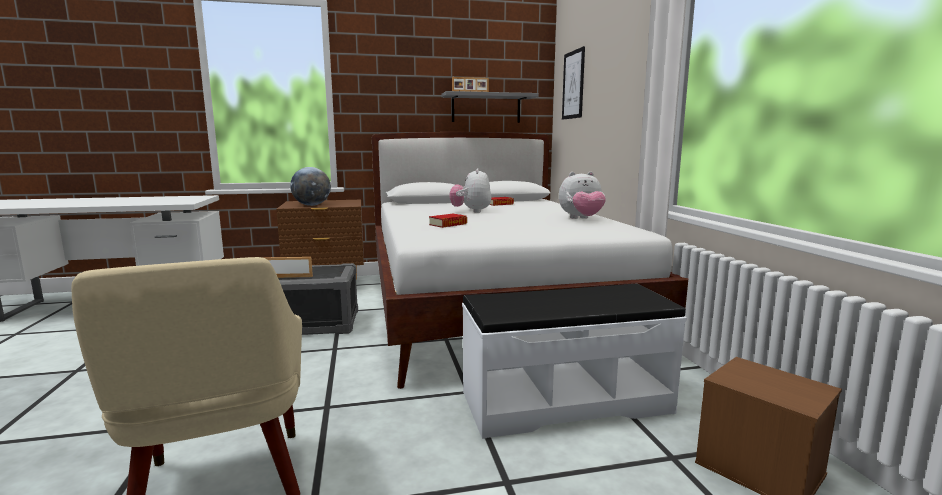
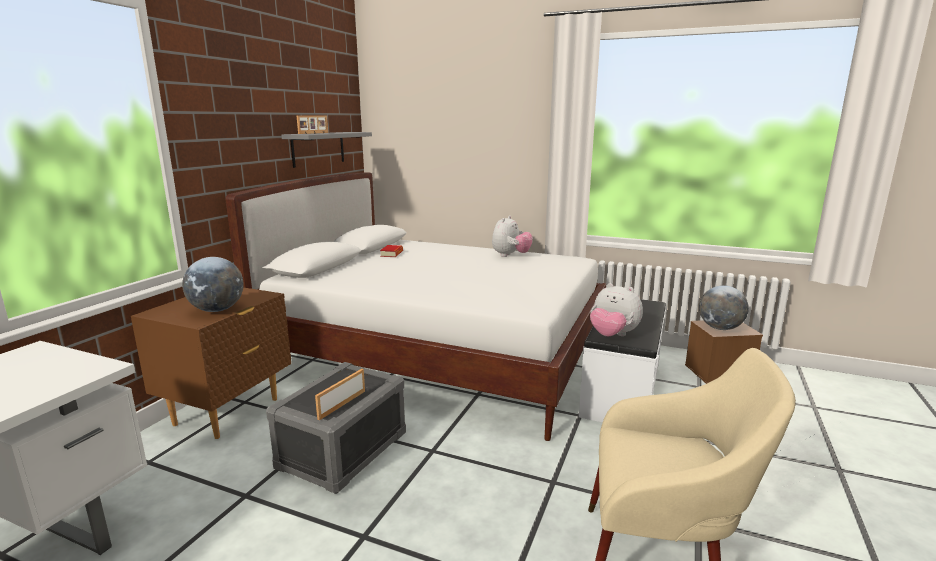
camera: 55 degrees left, 5 degrees up
book [429,214,467,228] -> none
plush toy [449,168,491,213] -> plush toy moved to [590,283,643,336]
picture [562,46,585,120] -> none
none -> globe [699,286,749,330]

